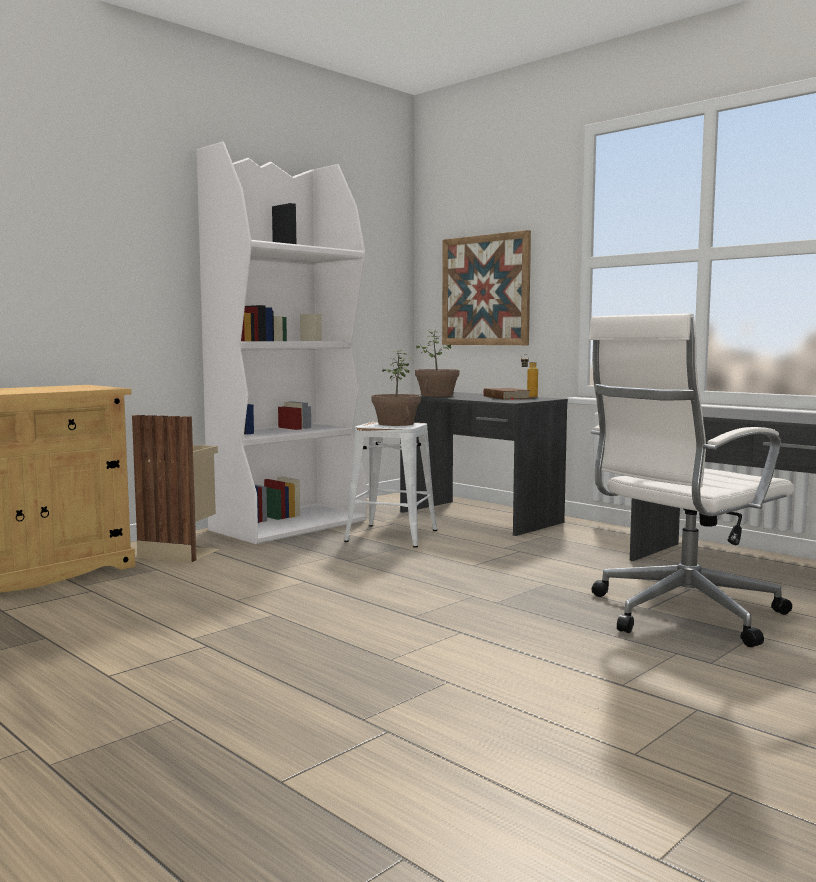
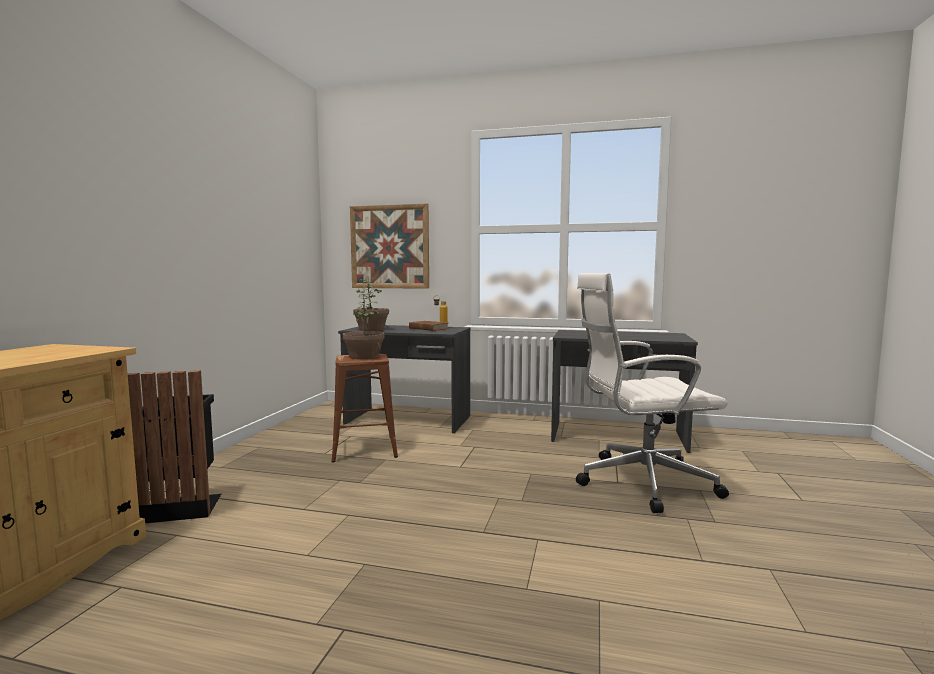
camera: 30 degrees left, 0 degrees up
beige trash can [132,415,220,563] -> black trash can [128,370,221,523]
white bookcase [197,141,367,544] -> none
white stool [344,422,437,548] -> brown stool [331,354,398,463]
white office chair [589,313,794,647] -> white office chair turned 60 degrees clockwise [576,273,729,513]

